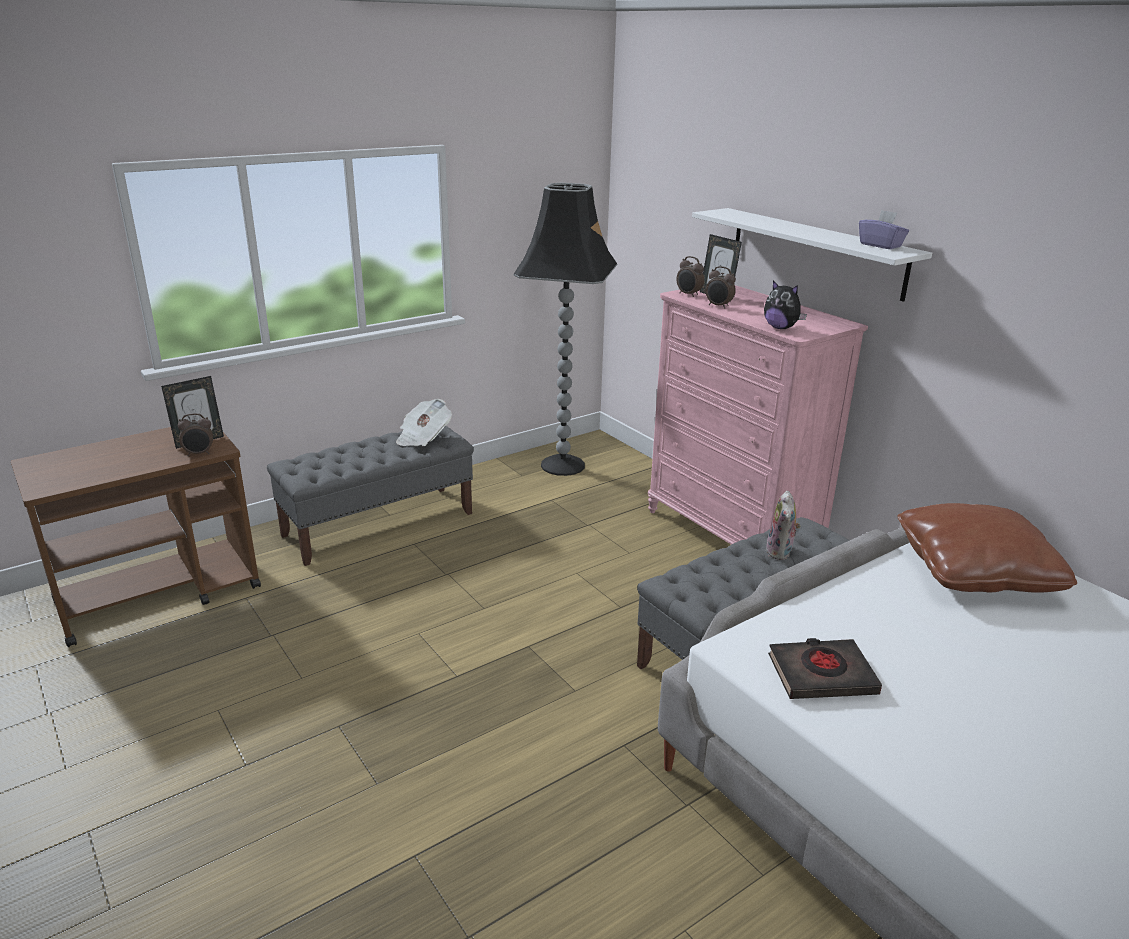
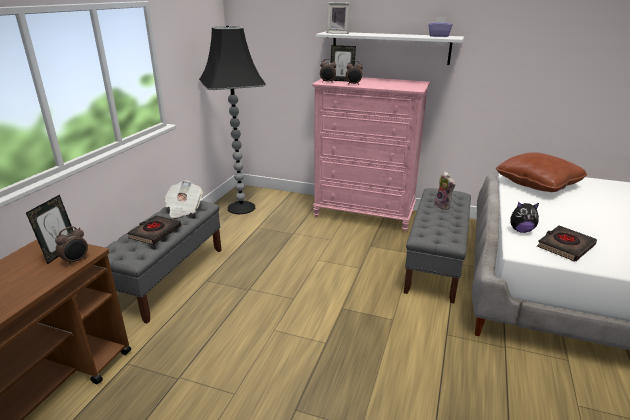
camera: 35 degrees left, 0 degrees up
plush toy [764,280,807,329] -> plush toy moved to [511,202,539,233]
none -> black book [127,215,181,245]
none -> picture frame [326,3,351,34]

